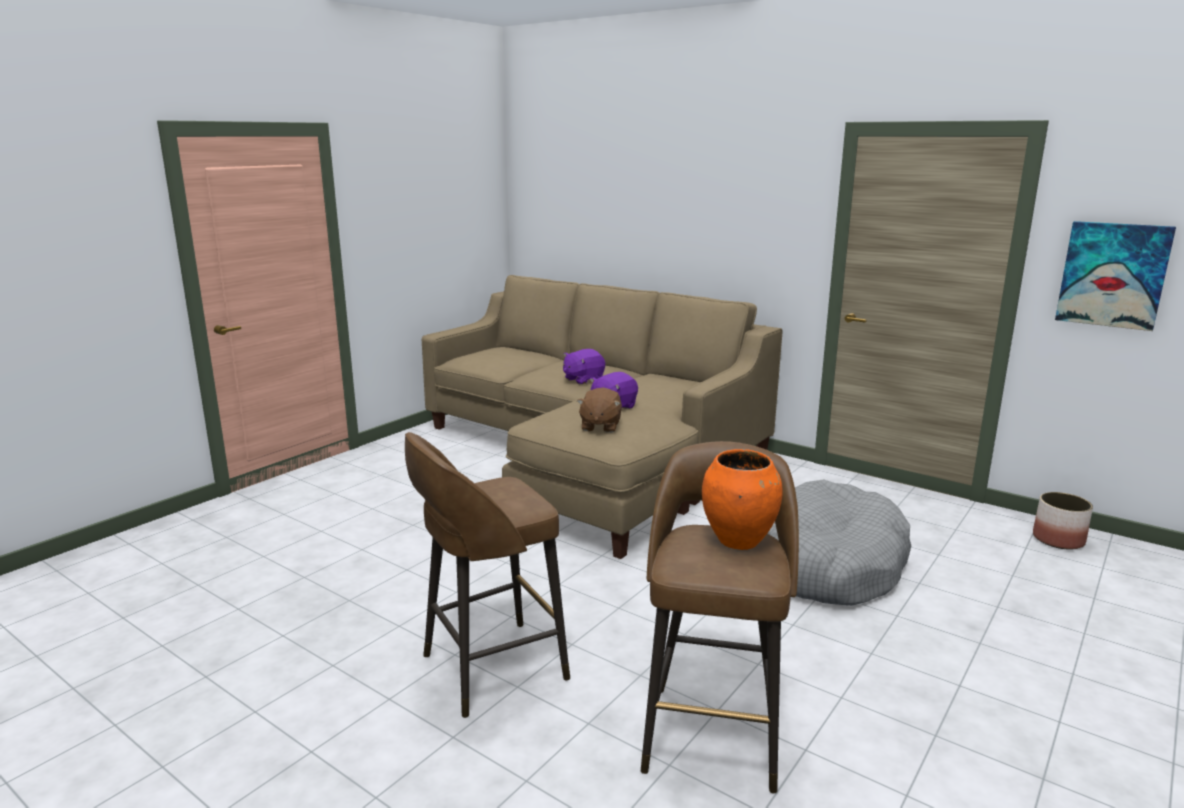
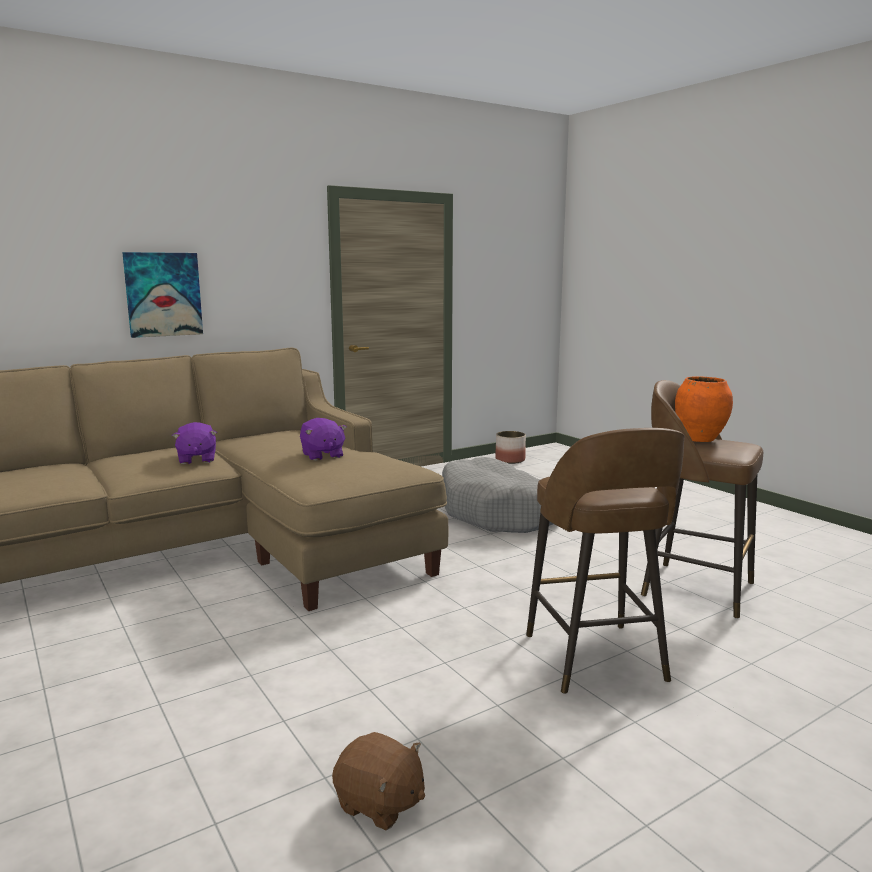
camera: 70 degrees left, 5 degrees down
brown plush toy [577,388,622,433] -> brown plush toy moved to [332,732,425,830]
picture [1055,221,1176,331] -> picture moved to [122,252,203,338]

